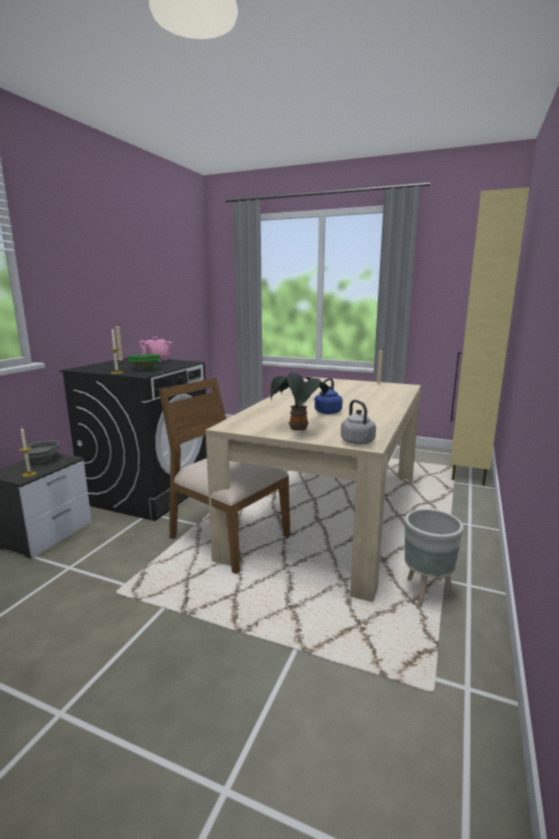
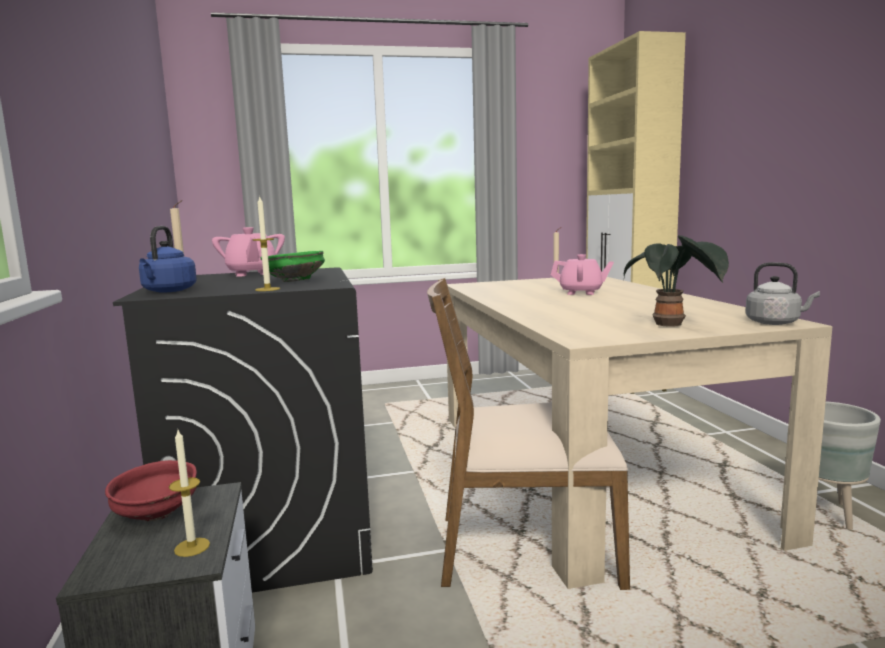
camera: 35 degrees left, 5 degrees down
grey bowl [22,440,60,462] -> red bowl [105,460,197,521]
blue kettle [314,378,343,414] -> blue kettle moved to [139,226,197,293]
none -> pink teapot [551,254,614,295]

